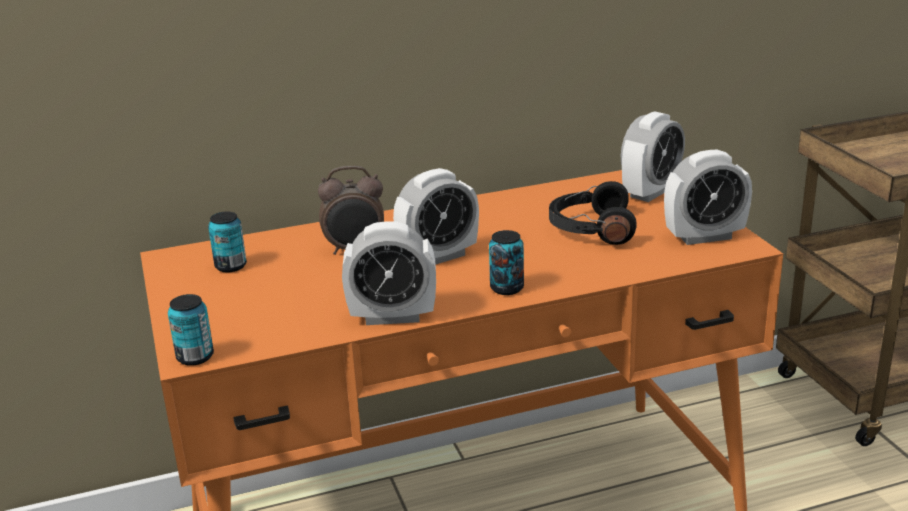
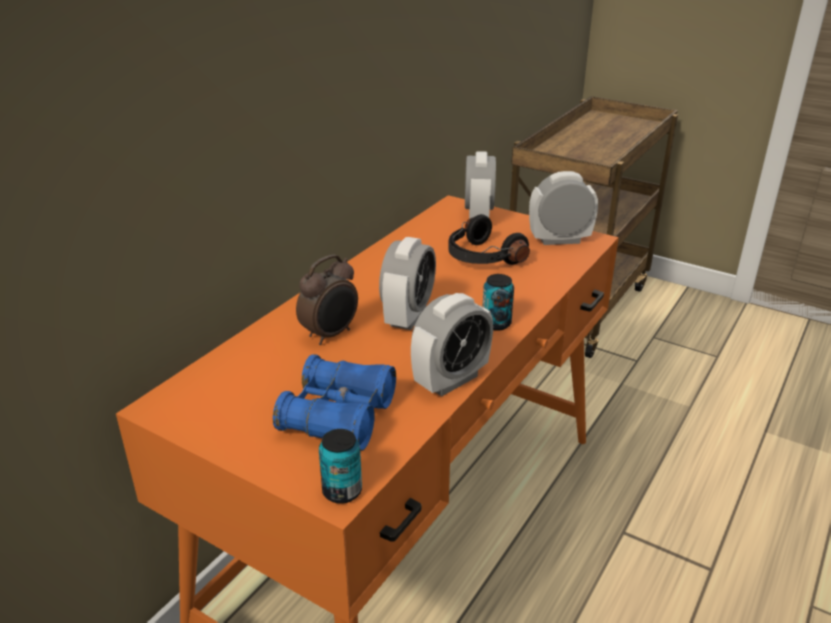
camera: 40 degrees left, 5 degrees up
can [208,212,247,272] -> none
alarm clock [664,150,752,245] -> alarm clock turned 135 degrees counterclockwise [529,171,598,245]
none -> blue binoculars [273,354,396,451]

